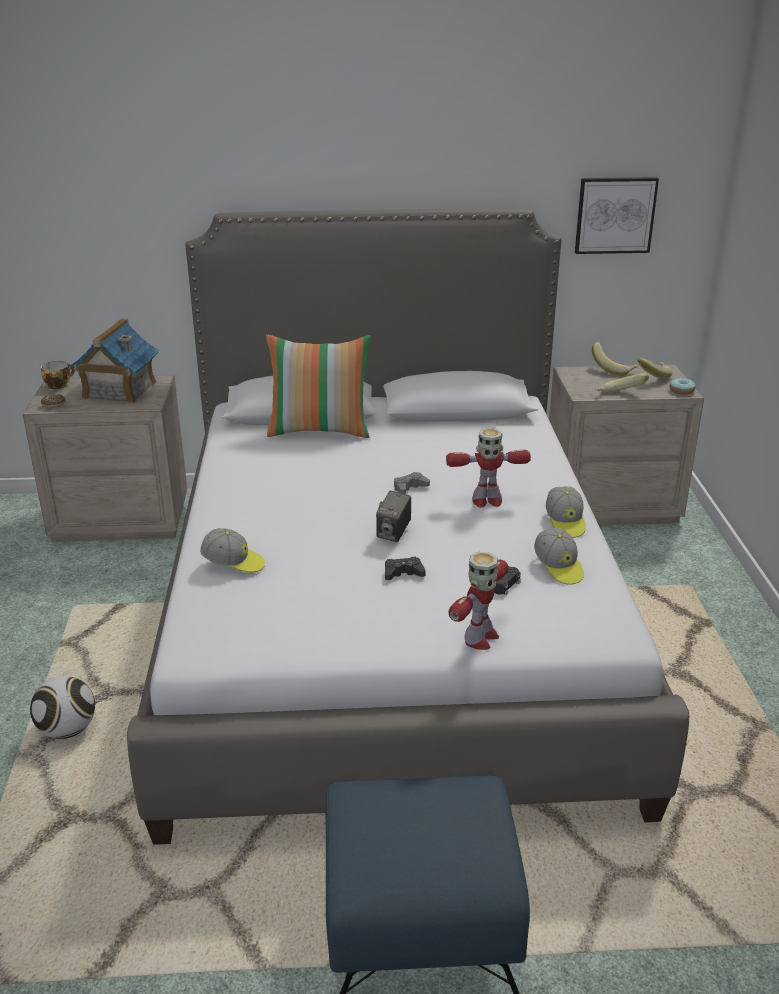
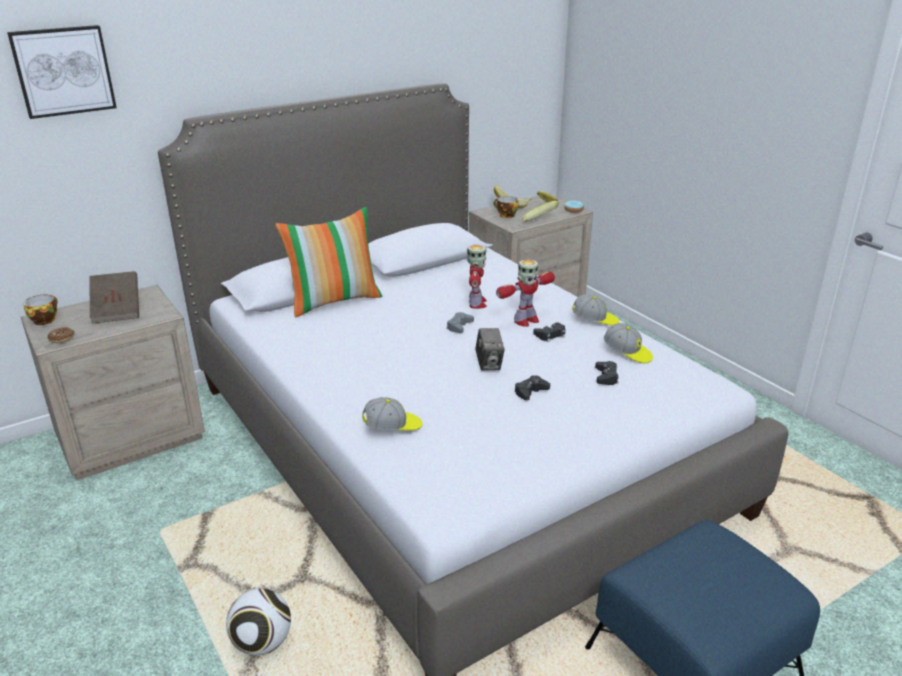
camera: 30 degrees left, 0 degrees up
toy house [69,318,159,404] -> brown book [90,271,139,323]
toy robot [449,552,509,650] -> toy robot moved to [467,244,487,309]
cap [546,486,586,538] -> cap turned 45 degrees counterclockwise [572,295,620,326]
picture [575,177,659,254] -> picture moved to [7,25,117,119]
none -> cup [494,196,519,218]
none -> black game controller [533,322,566,342]

